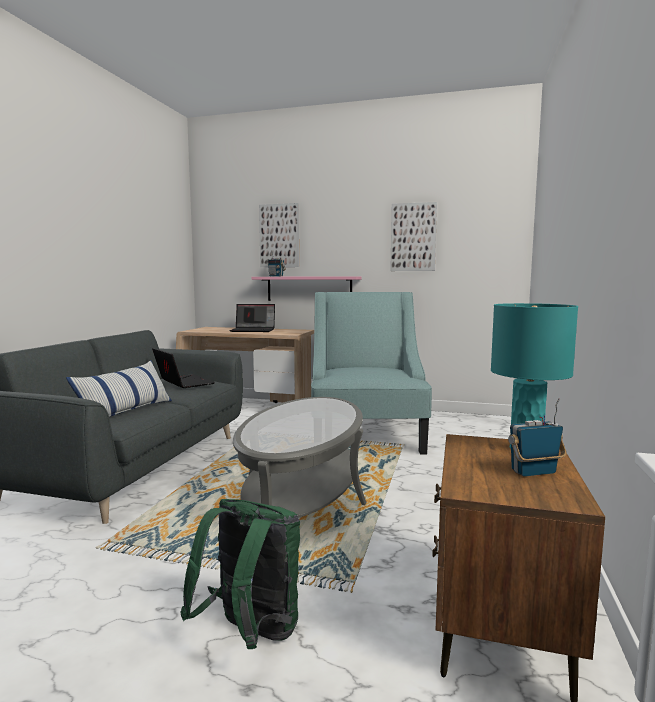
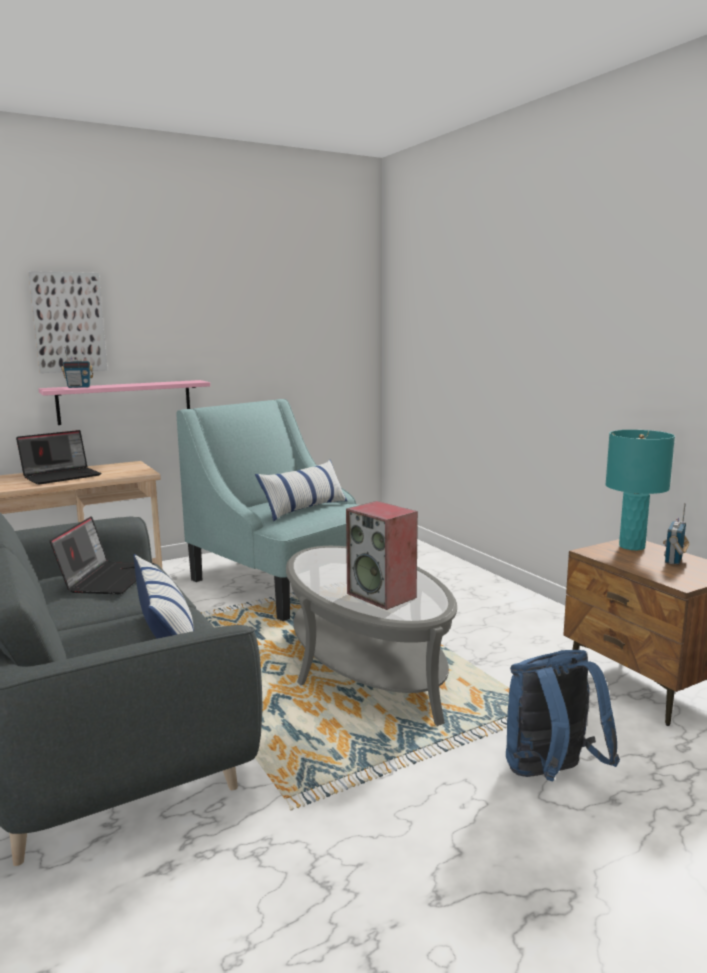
camera: 45 degrees left, 5 degrees up
laptop [152,348,215,388] -> laptop turned 90 degrees clockwise [50,516,155,594]
green backpack [180,499,300,649] -> blue backpack [506,650,620,781]
picture [390,202,437,271] -> none
none -> pillow [255,460,347,521]
none -> speaker [346,501,418,610]

